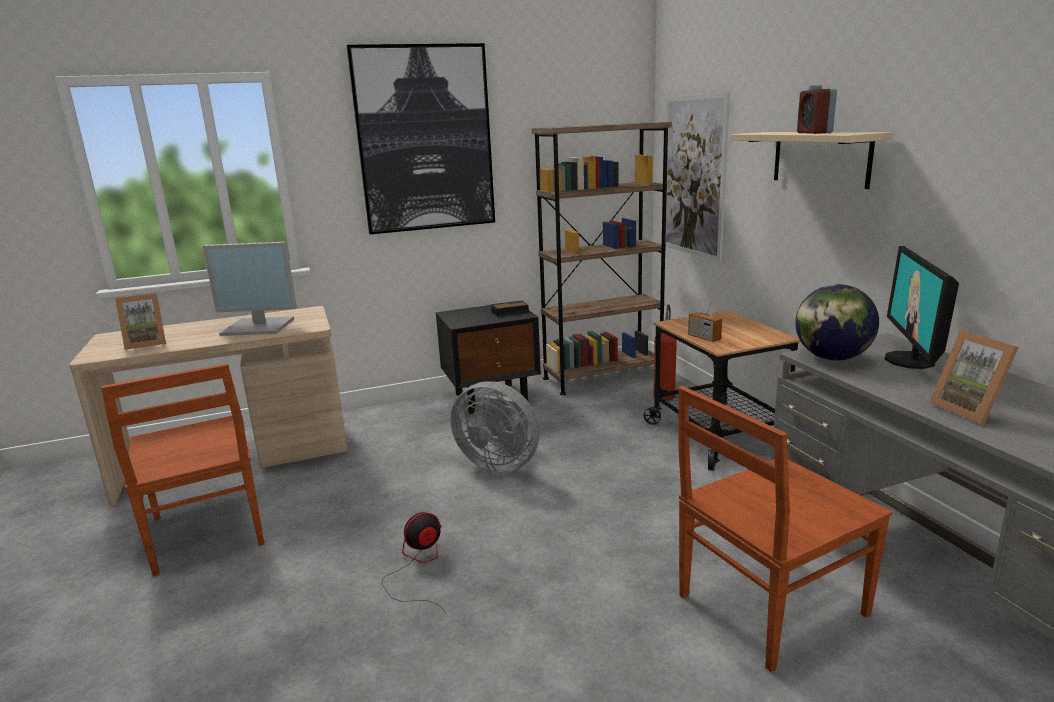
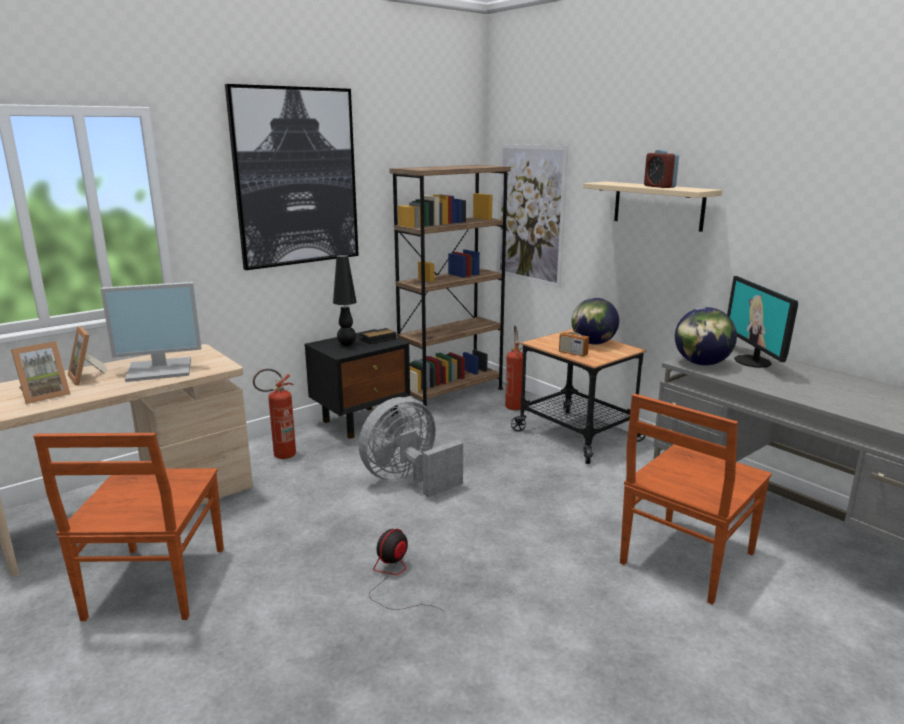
camera: 20 degrees left, 0 degrees up
brown chair [101,364,264,577] -> brown chair turned 45 degrees clockwise [33,433,224,621]
grey fan [451,381,539,473] -> grey fan turned 135 degrees clockwise [359,397,463,497]
picture frame [929,330,1019,425] -> picture frame moved to [68,326,108,385]
none -> fire extinguisher [253,369,296,459]
none -> black table lamp [333,255,357,346]
none -> globe [572,298,619,345]

